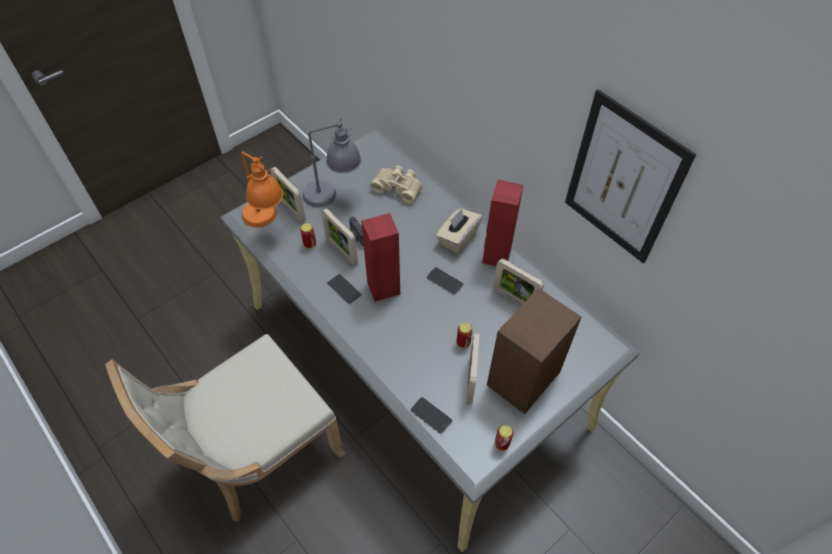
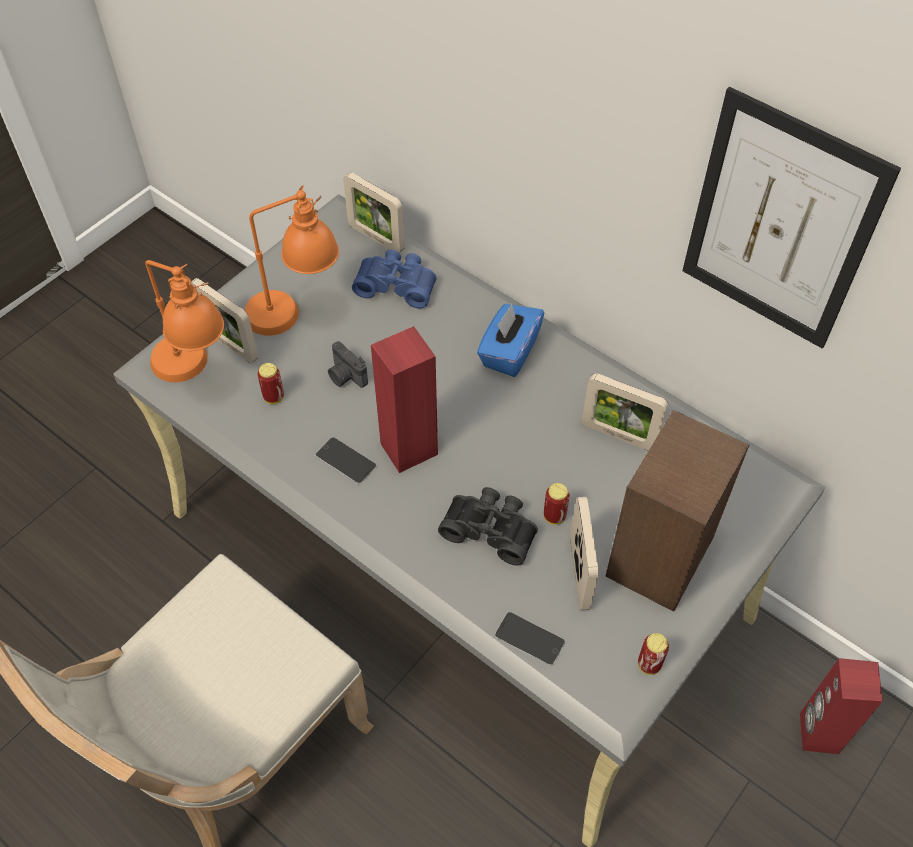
camera: 10 degrees left, 0 degrees up
grey table lamp [303,119,361,208] -> orange table lamp [245,186,339,336]
picture frame [321,208,358,266] -> picture frame moved to [343,172,405,253]
beige binoculars [370,166,423,204] -> blue binoculars [352,249,437,309]
phone [426,267,464,295] -> none
beige tissue box [436,208,482,254] -> blue tissue box [477,304,544,377]
red speaker [482,180,524,266] -> red speaker moved to [800,658,883,754]
none -> black binoculars [438,487,538,566]

